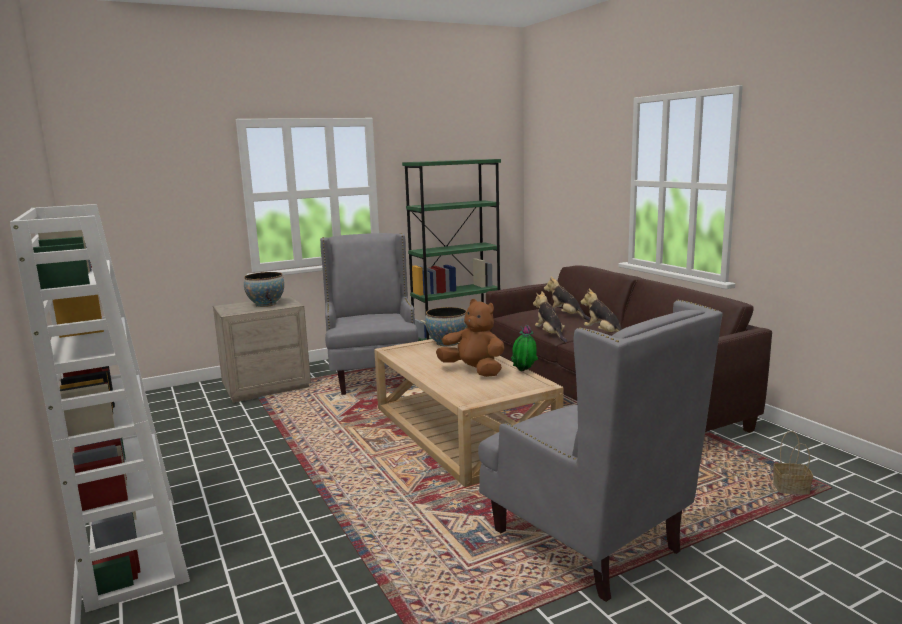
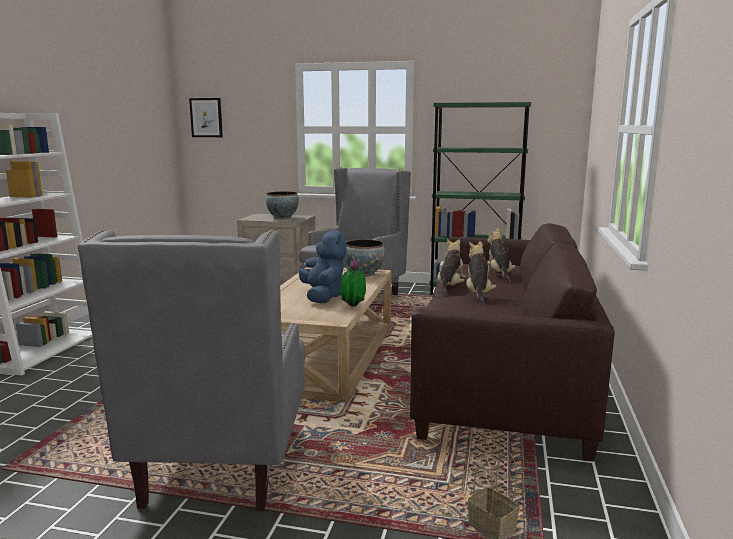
camera: 40 degrees right, 0 degrees up
brown plush toy [436,299,504,377] -> blue plush toy [299,228,347,303]
none -> picture [189,98,223,137]

